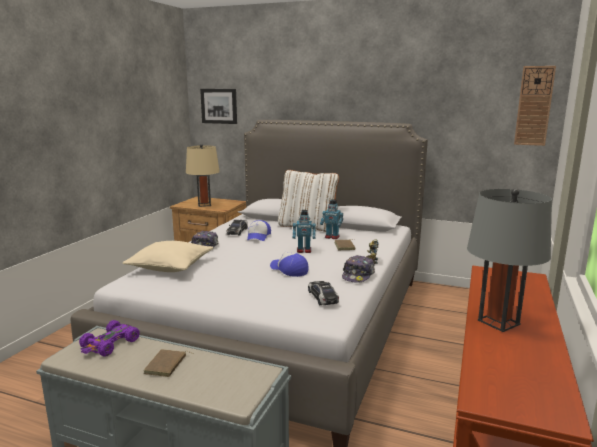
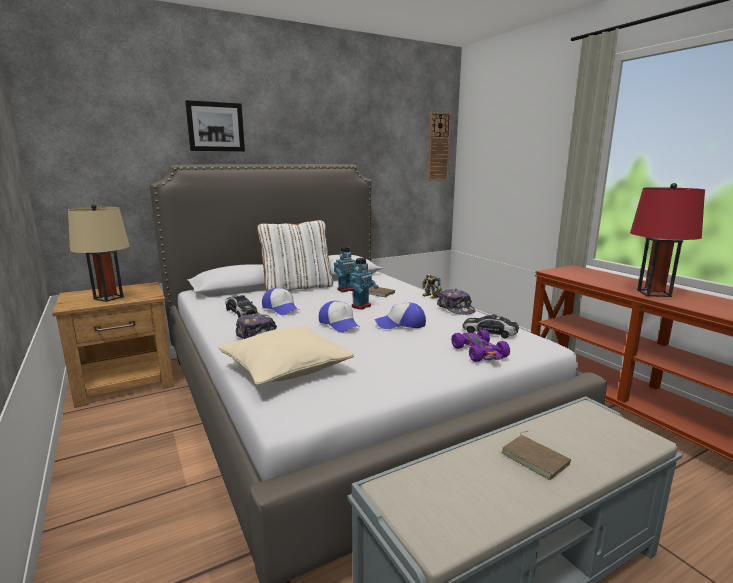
camera: 50 degrees left, 0 degrees up
purple toy car [79,320,140,356] -> purple toy car moved to [452,329,510,362]
picture [200,89,237,124] -> picture moved to [185,100,245,151]
grey table lamp [467,188,552,332] -> red table lamp [630,183,705,297]
none -> cap [319,301,358,332]

